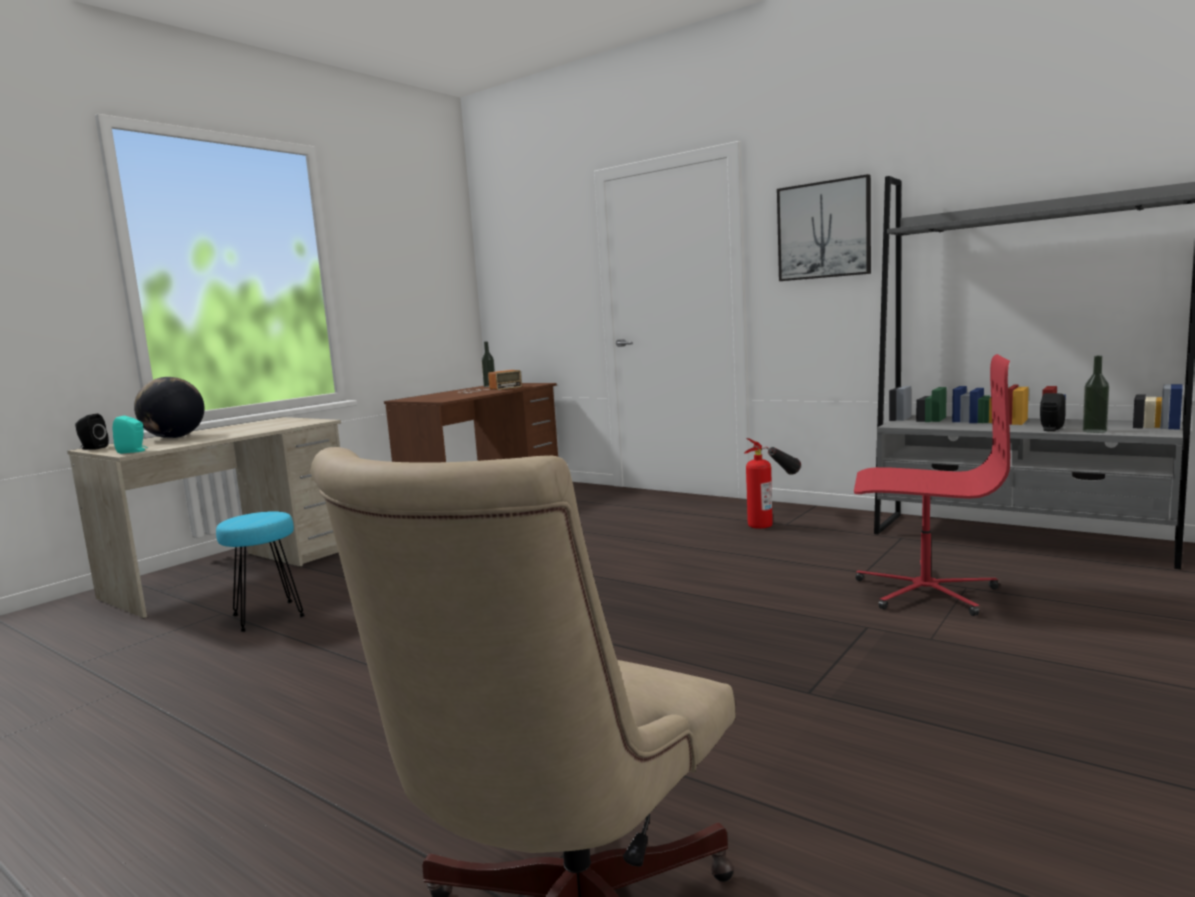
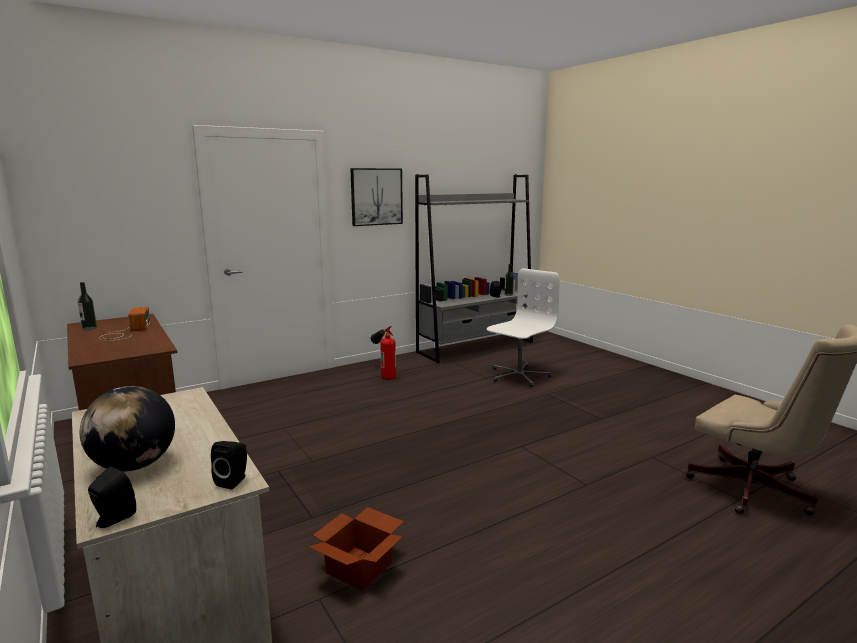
camera: 70 degrees left, 5 degrees up
turquoise speaker [113,416,147,454] -> black speaker [211,441,247,489]
turquoise stool [216,511,305,632] -> cardboard box [309,507,404,591]
red office chair [854,354,1010,616] -> white office chair [487,268,560,387]

